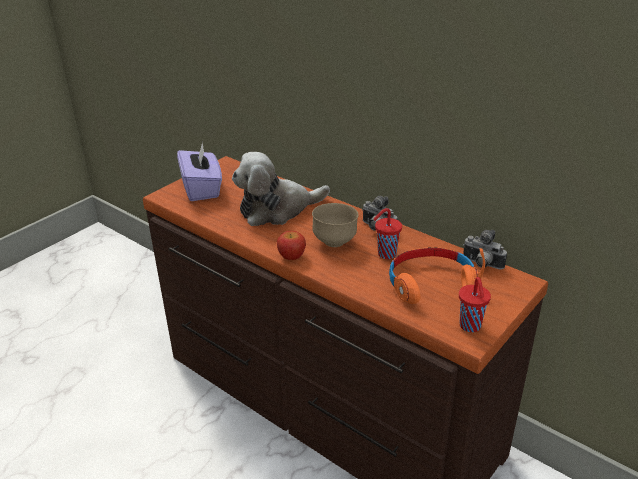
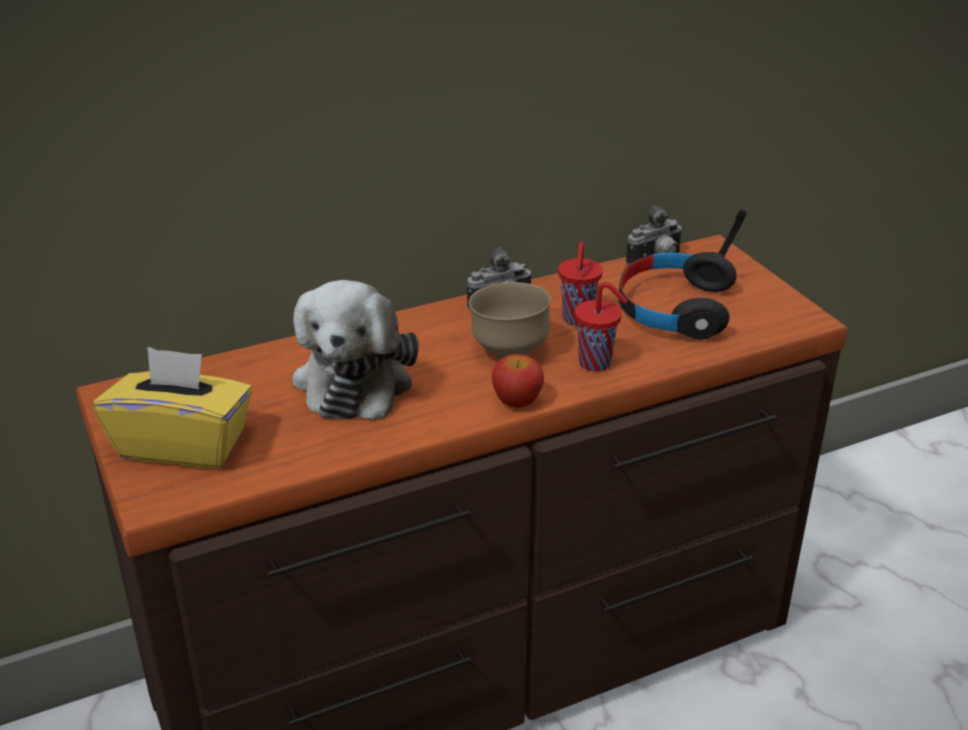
camera: 65 degrees left, 0 degrees up
purple tissue box [177,142,222,201] -> yellow tissue box [93,347,252,468]
orange headphones [389,247,485,304] -> black headphones [619,209,747,340]
red cup [459,277,491,332] -> red cup moved to [575,282,627,372]

